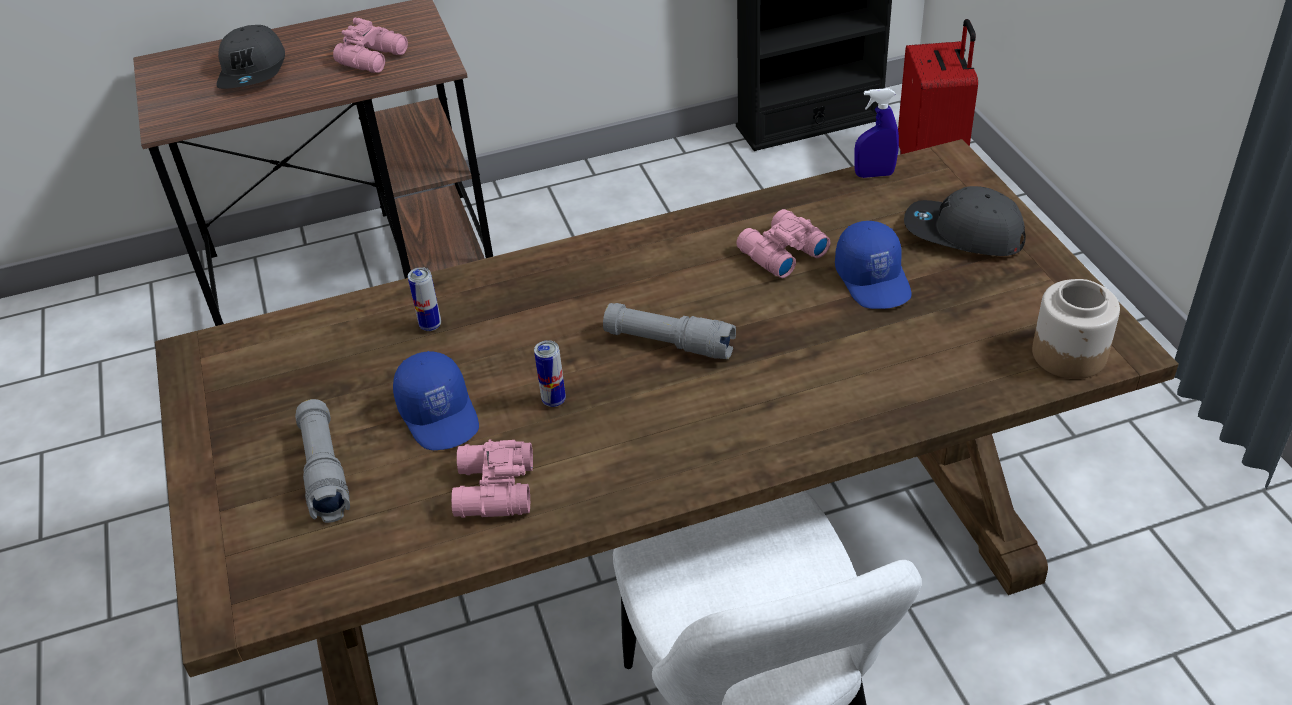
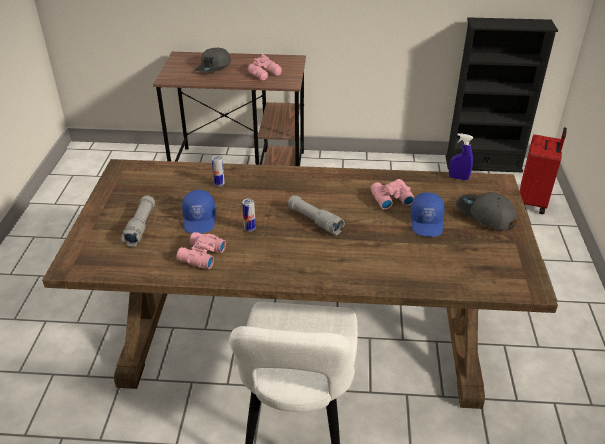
camera: 20 degrees right, 5 degrees down
jar [1032,279,1120,379] -> none

